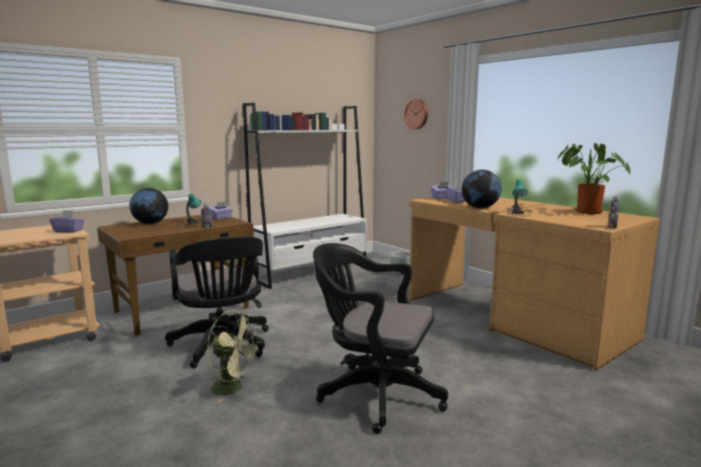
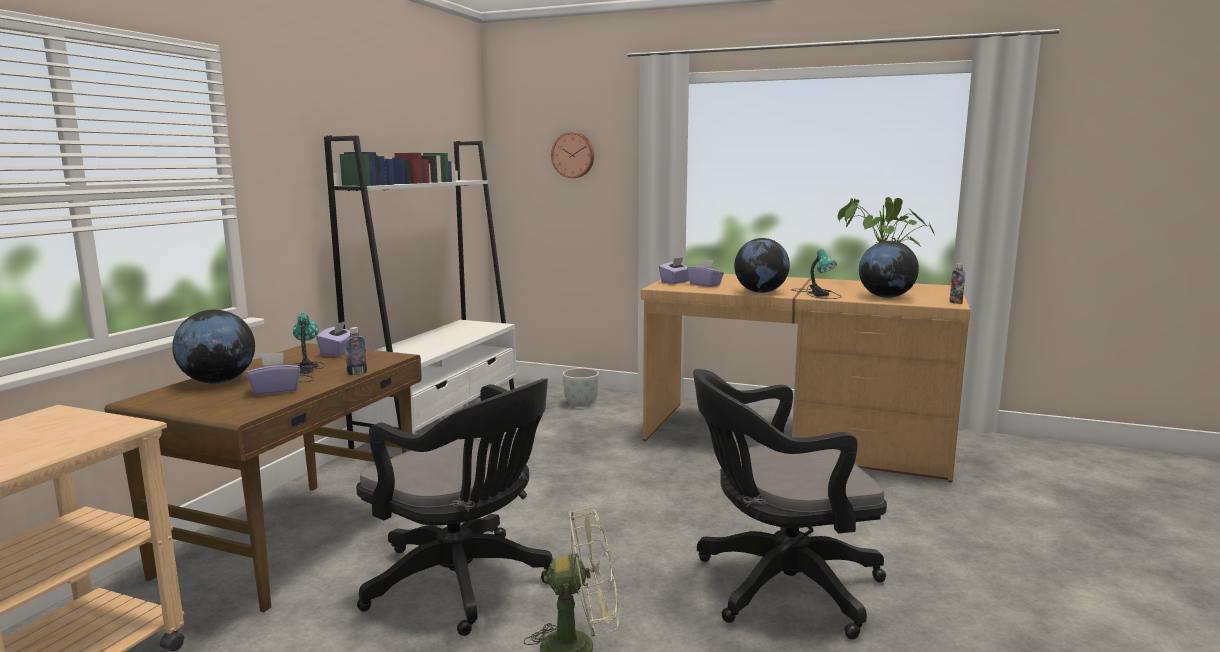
camera: 30 degrees left, 0 degrees up
purple tissue box [49,210,84,233] -> purple tissue box moved to [246,352,300,396]
none -> globe [859,241,919,298]

